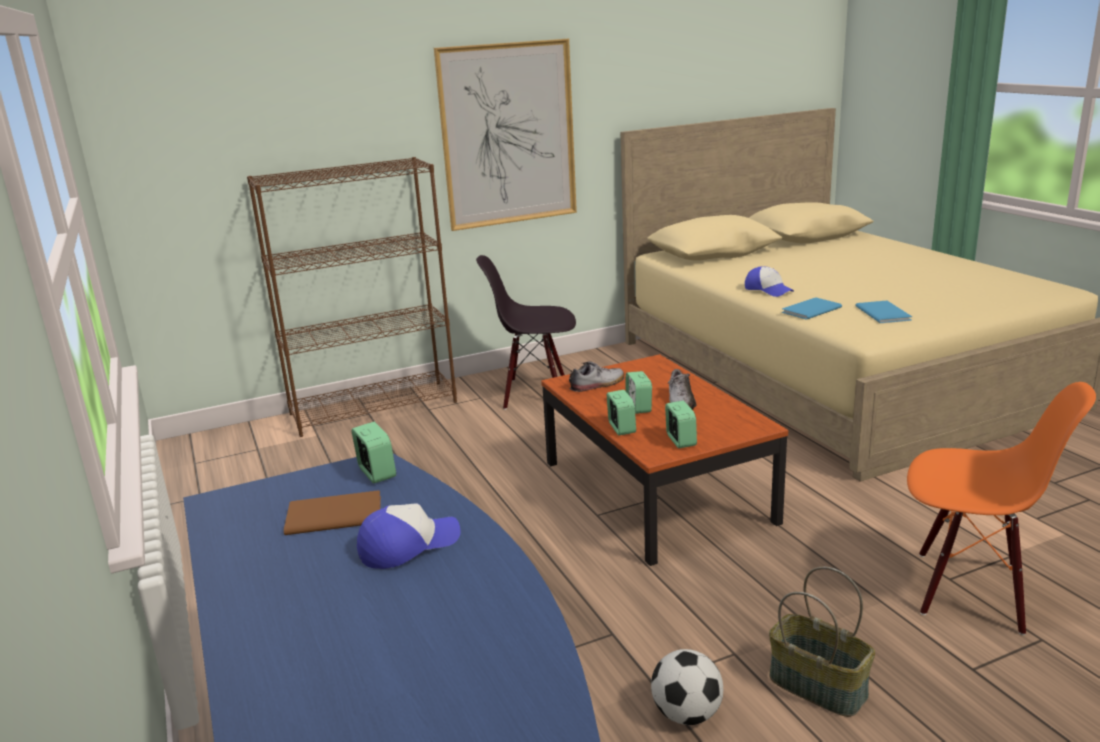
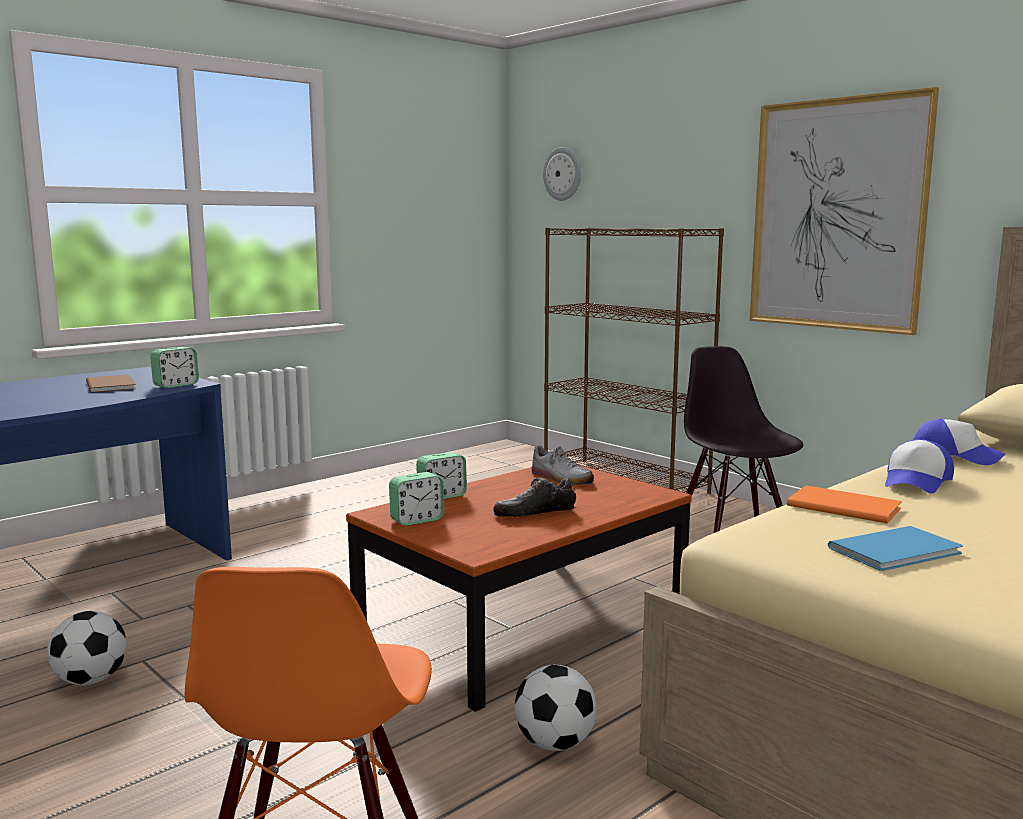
camera: 70 degrees right, 10 degrees down
cap [357,503,461,569] -> cap moved to [913,419,1005,465]
alarm clock [625,371,652,414] -> none
basket [769,567,875,717] -> none
blue book [782,297,842,320] -> orange book [787,486,902,524]
none -> football [515,665,597,751]
none -> wall clock [543,147,581,201]

